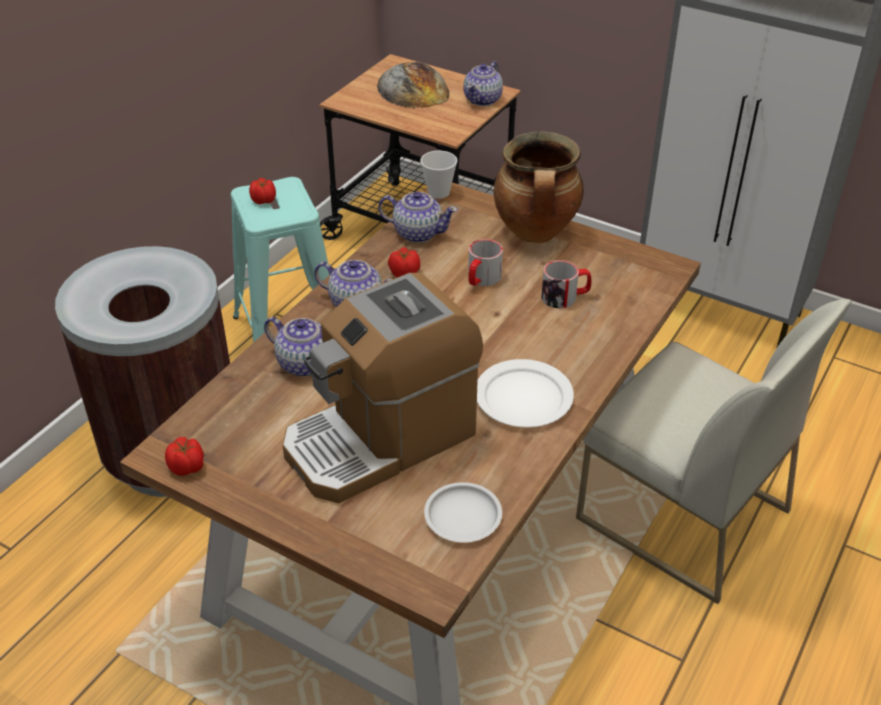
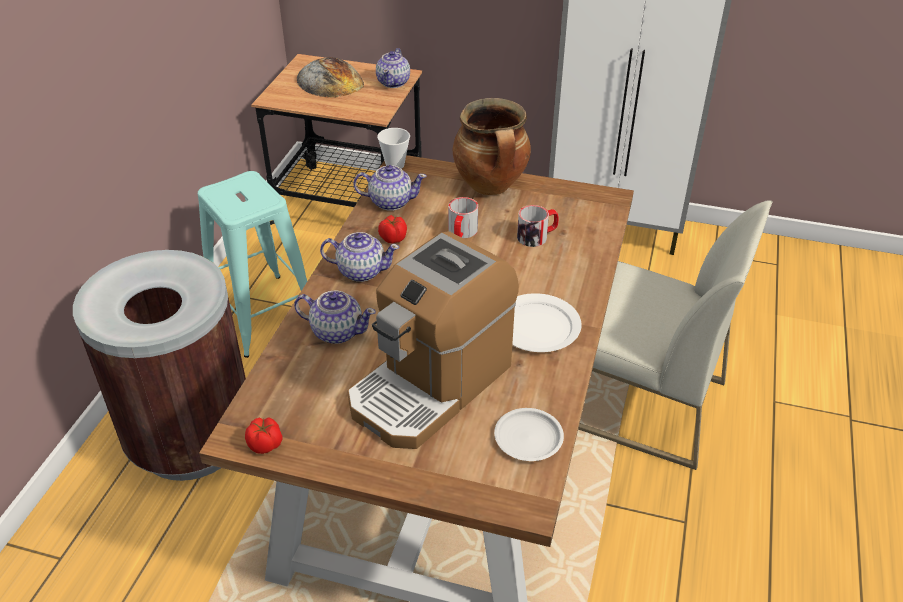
camera: 15 degrees left, 0 degrees up
tomato [249,178,276,204] -> none

